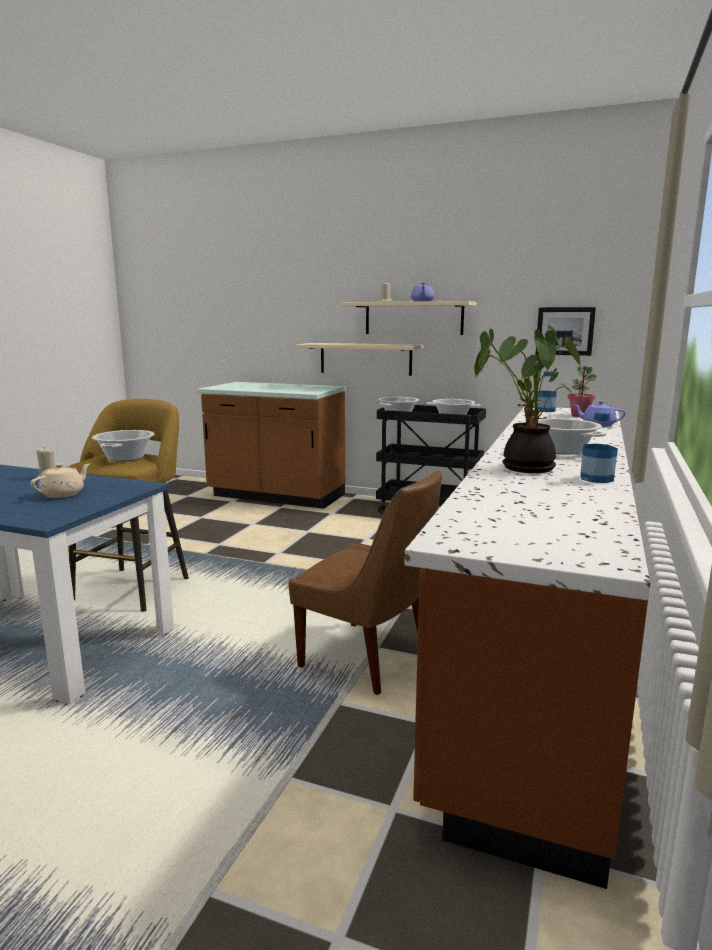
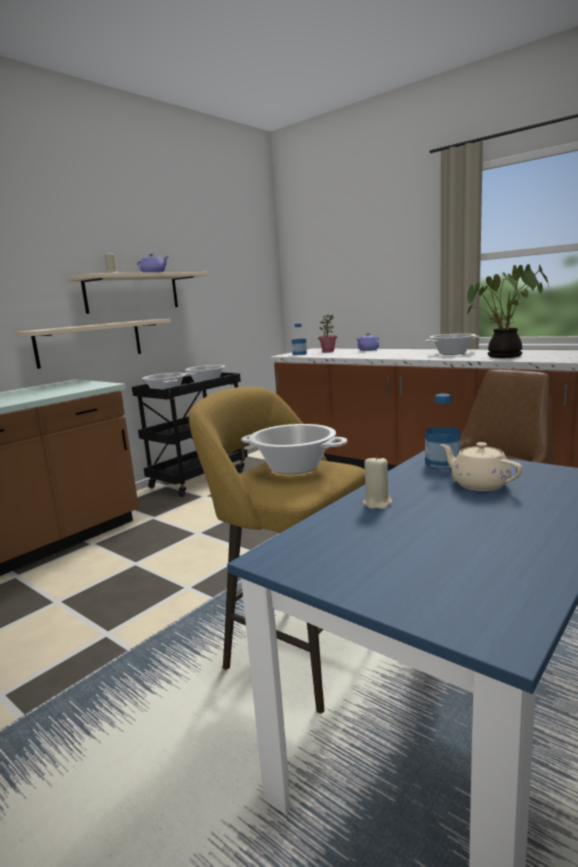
camera: 70 degrees left, 0 degrees up
picture [536,307,596,356] -> none
bottle [580,411,618,483] -> bottle moved to [425,394,461,469]

